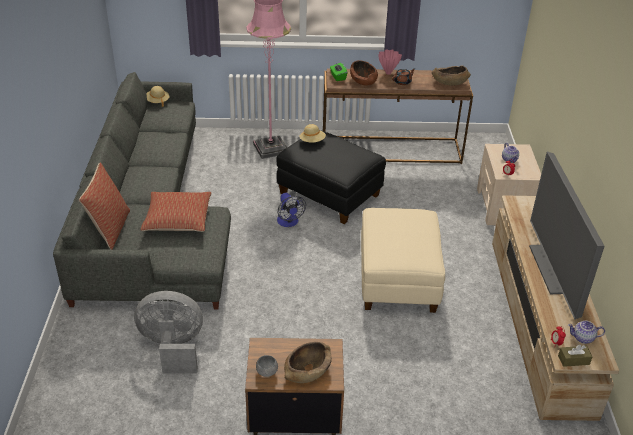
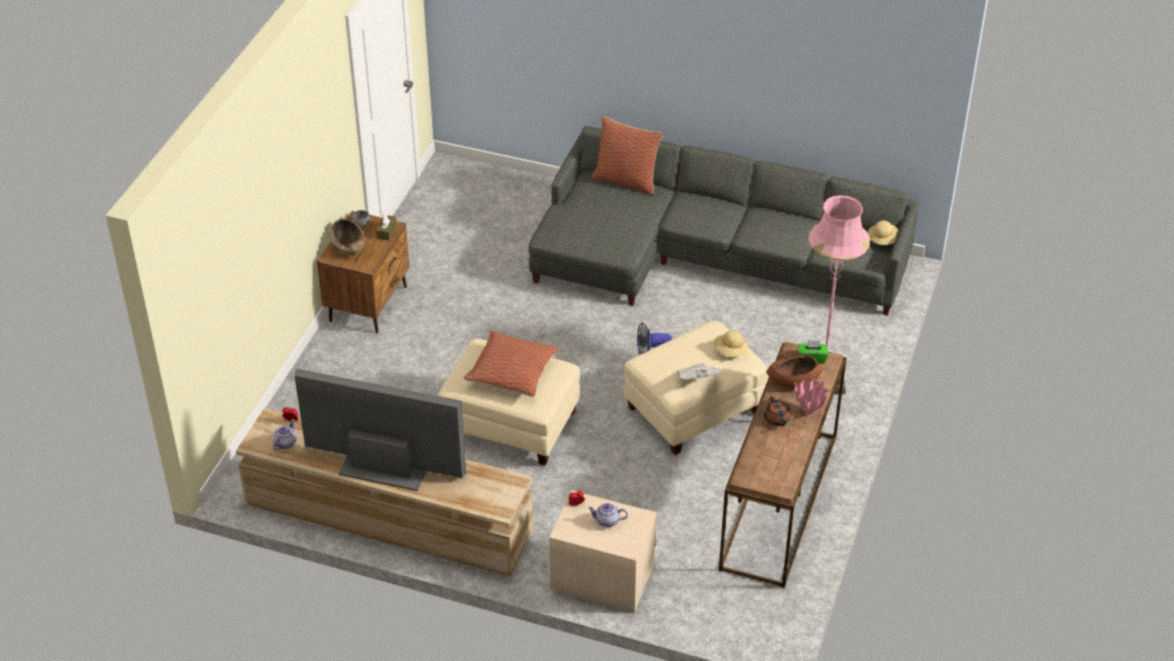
camera: 110 degrees right, 5 degrees up
grey fan [134,291,203,374] -> none
pillow [140,192,211,232] -> pillow moved to [464,331,559,397]
black ottoman [276,130,386,224] -> beige ottoman [624,321,768,455]
brown bowl [431,66,471,85] -> none
brown tissue box [558,345,593,367] -> brown tissue box moved to [376,214,397,240]
none -> newspaper [676,363,720,379]

